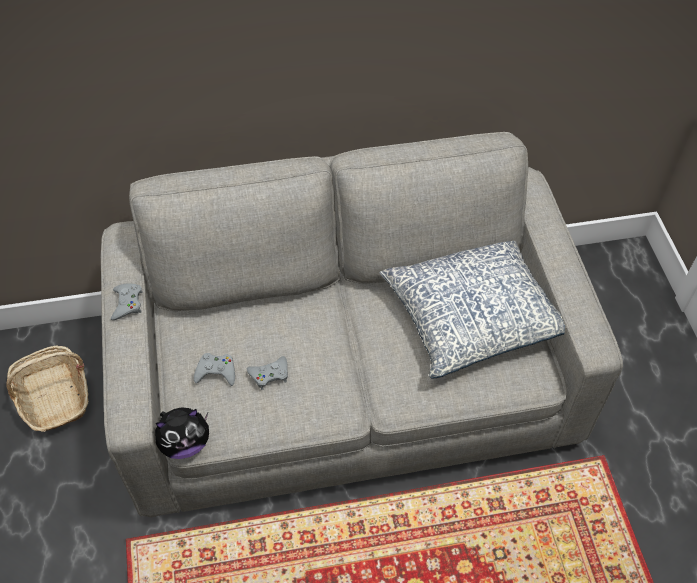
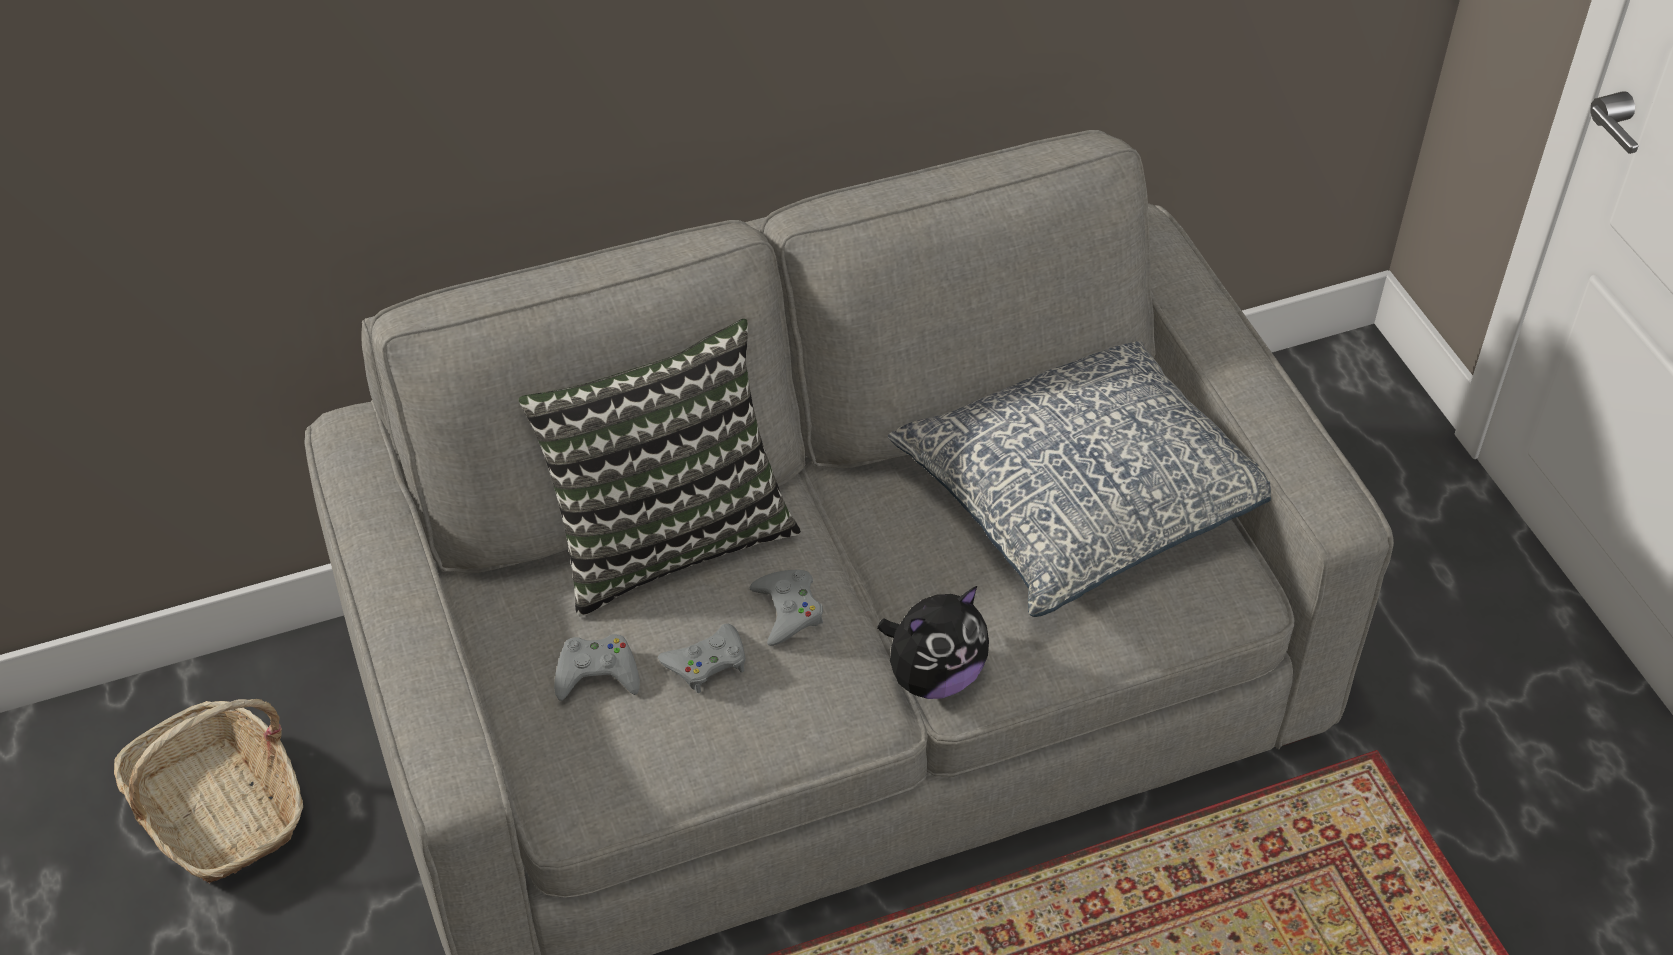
camera: 10 degrees left, 5 degrees down
grey game controller [111,283,143,320] -> grey game controller moved to [750,570,823,646]
plush toy [155,407,209,459] -> plush toy moved to [877,586,989,699]
none -> pillow [519,319,801,617]

